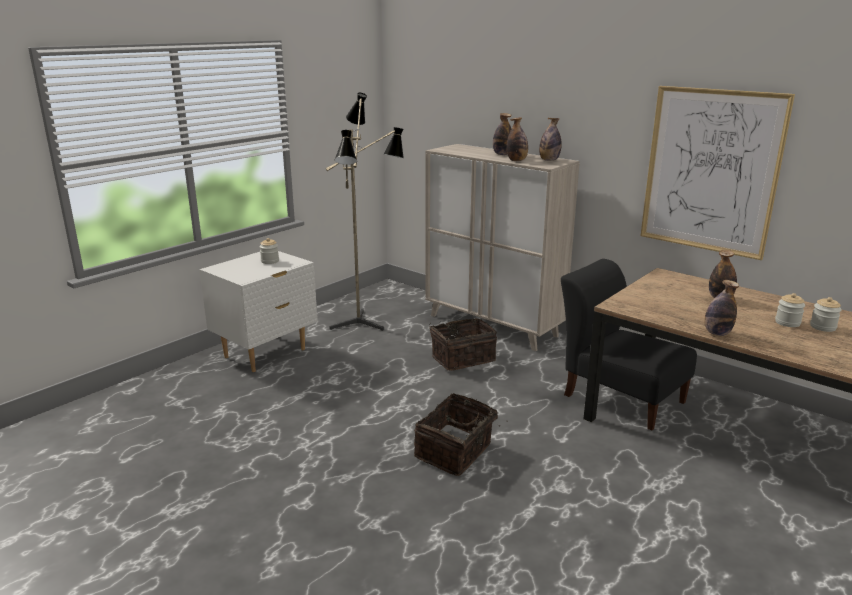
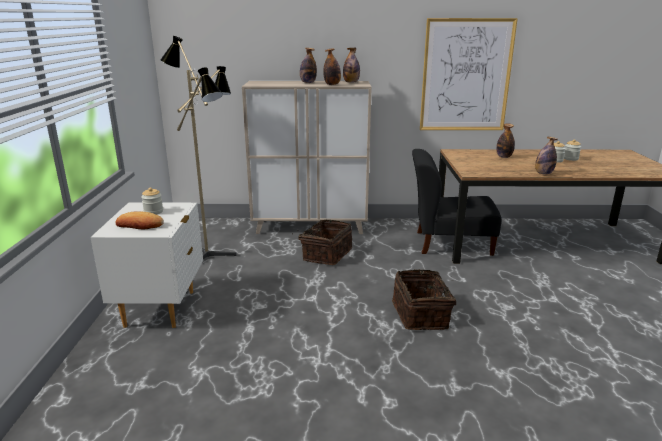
camera: 40 degrees left, 0 degrees up
none -> bread [115,211,164,229]

